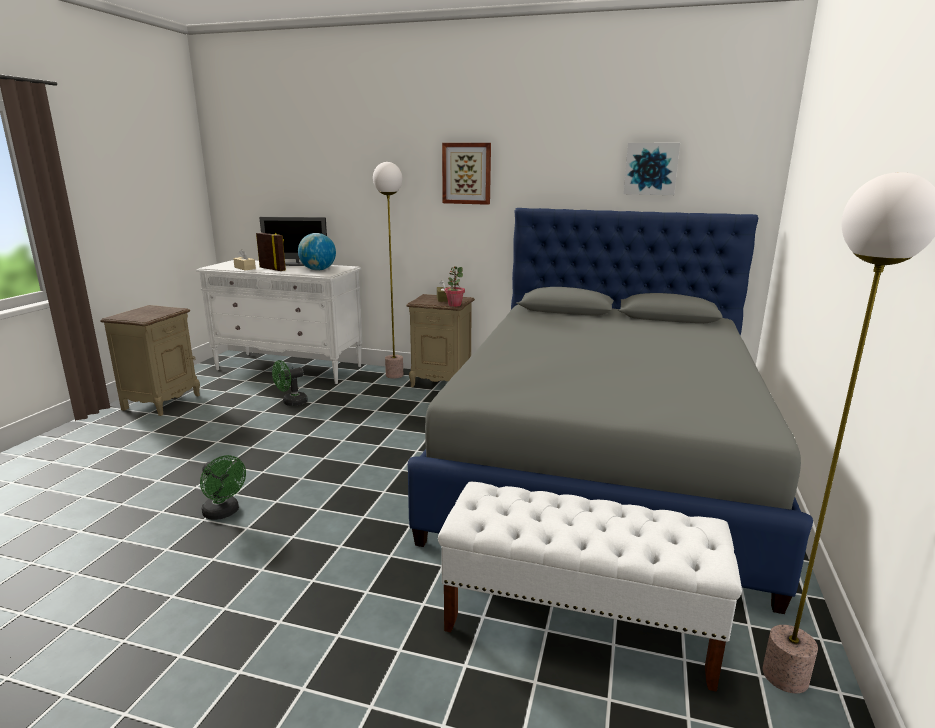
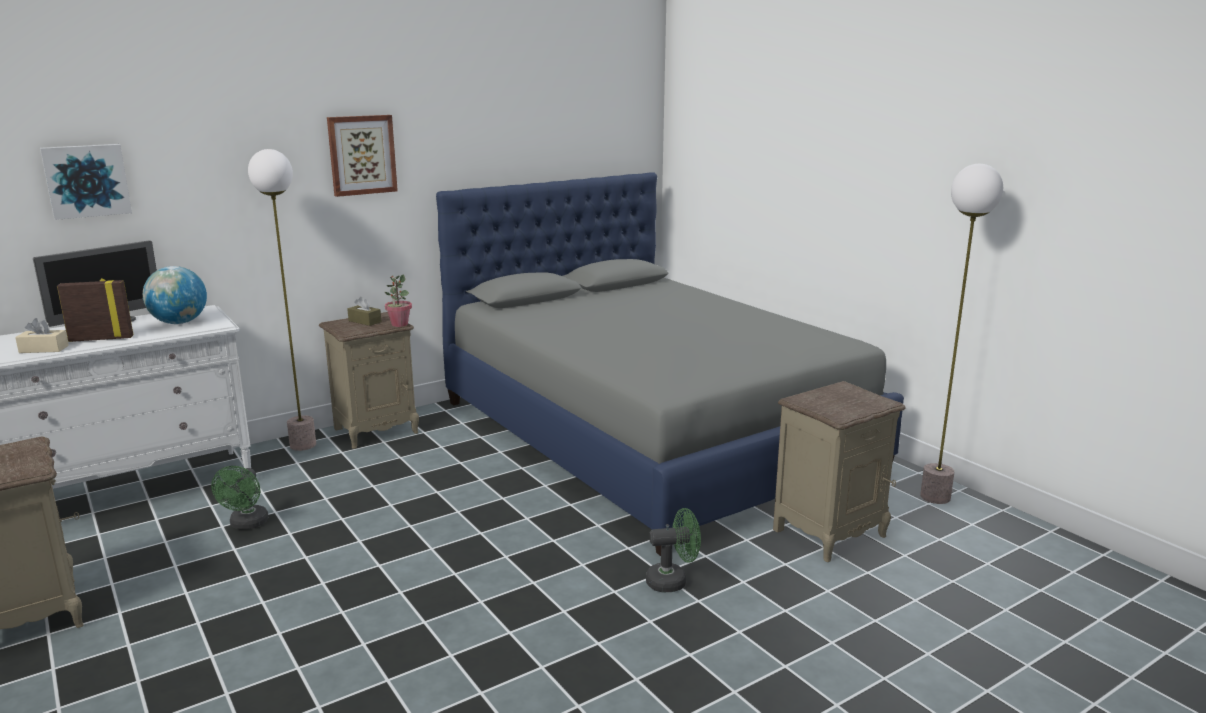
camera: 50 degrees left, 0 degrees up
green fan [200,455,246,520] -> green fan moved to [646,508,701,592]
white bench [438,482,742,692] -> beige nightstand [773,381,906,562]
picture [624,143,680,195] -> picture moved to [40,144,132,220]

